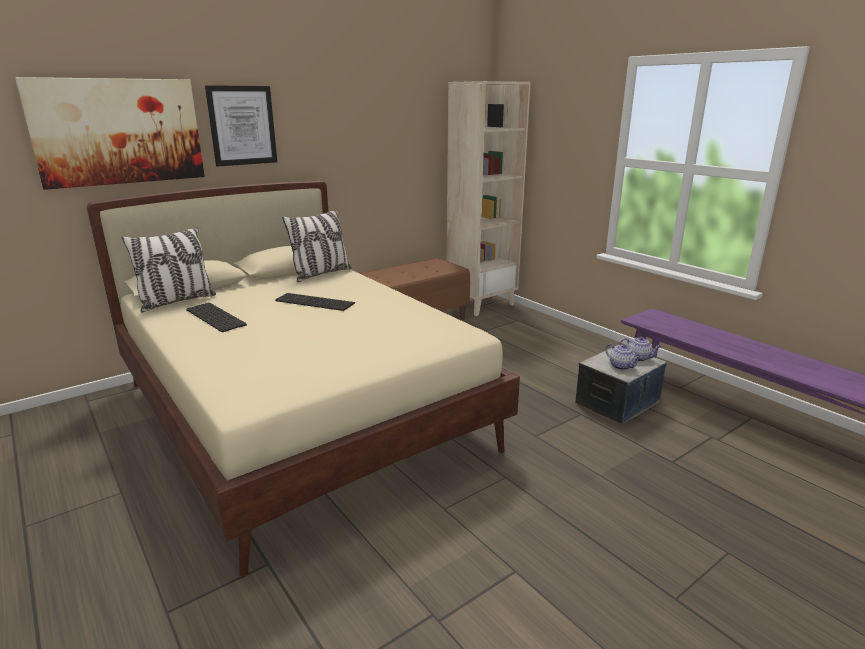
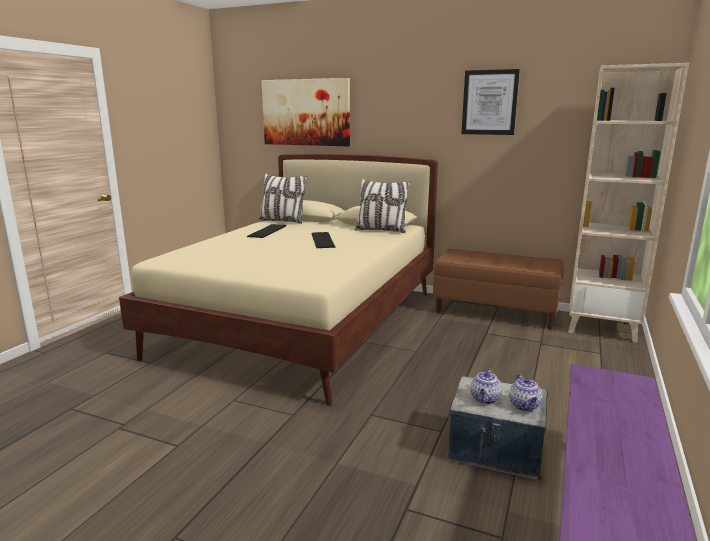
camera: 60 degrees right, 5 degrees down
picture [205,85,277,167] -> picture moved to [462,69,520,135]

